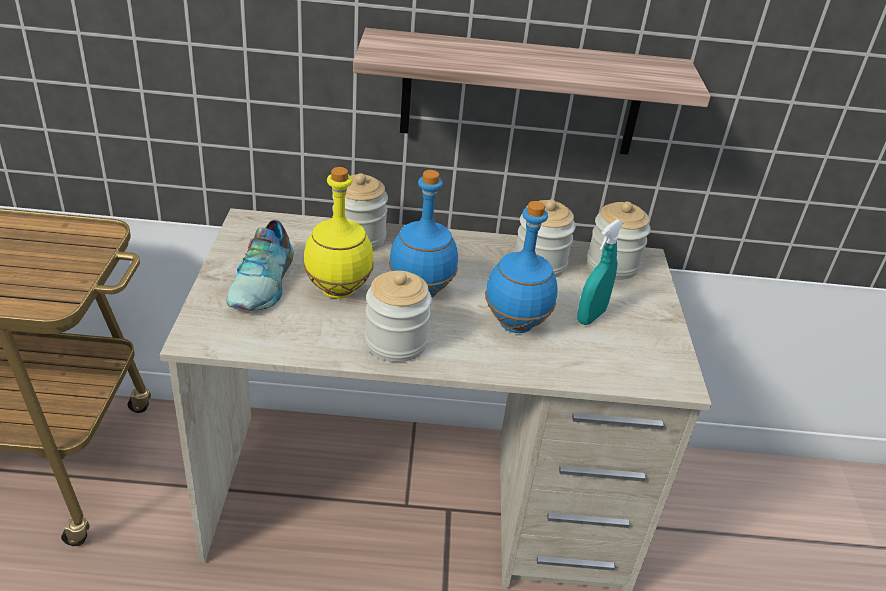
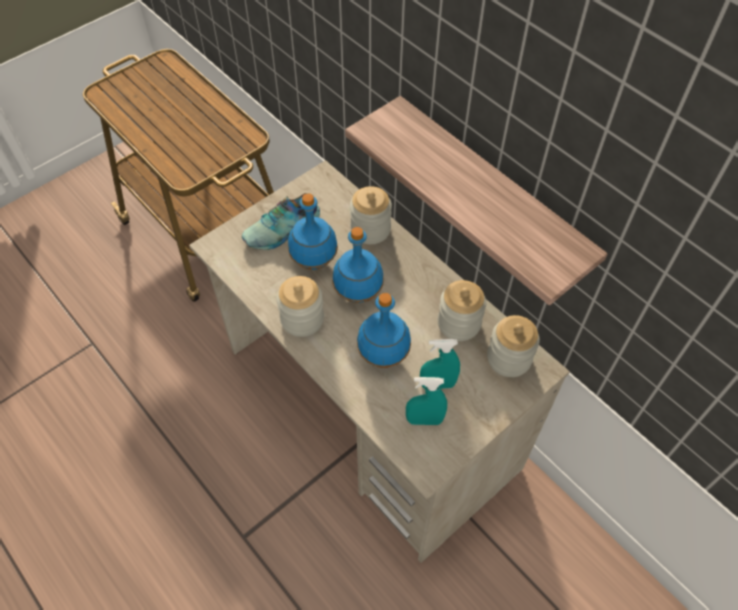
camera: 50 degrees right, 20 degrees up
yellow bottle [303,167,374,299] -> blue bottle [288,193,338,270]
none -> turquoise spray bottle [406,377,447,425]

